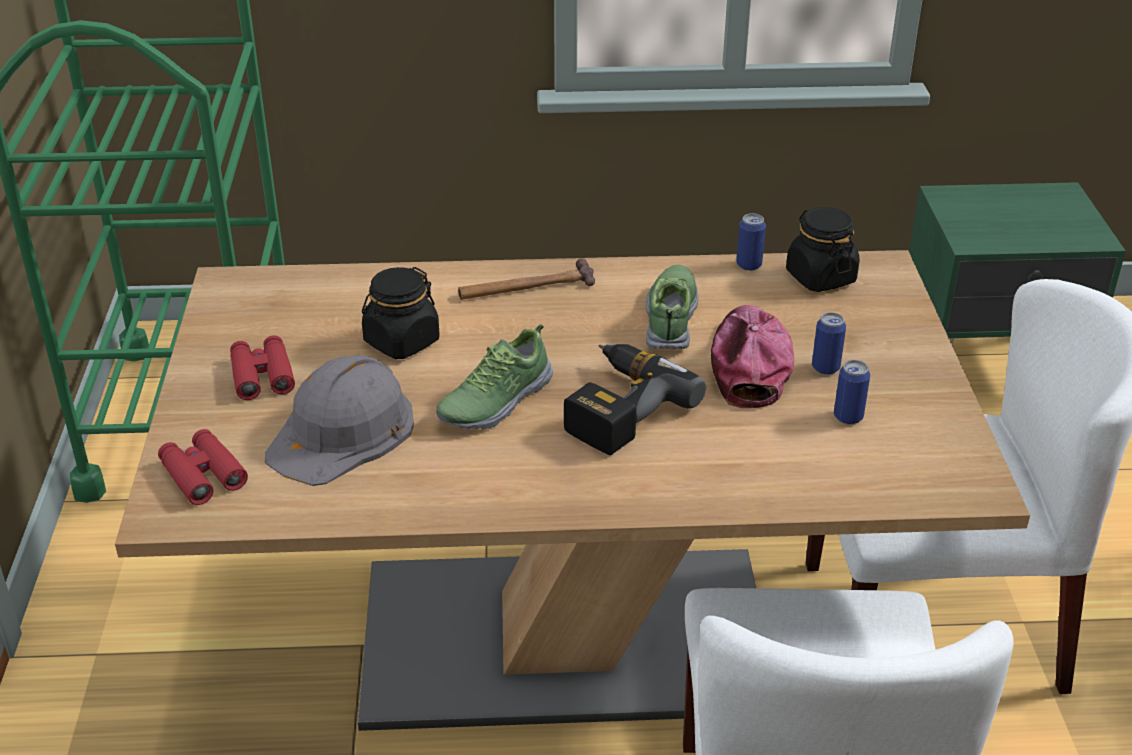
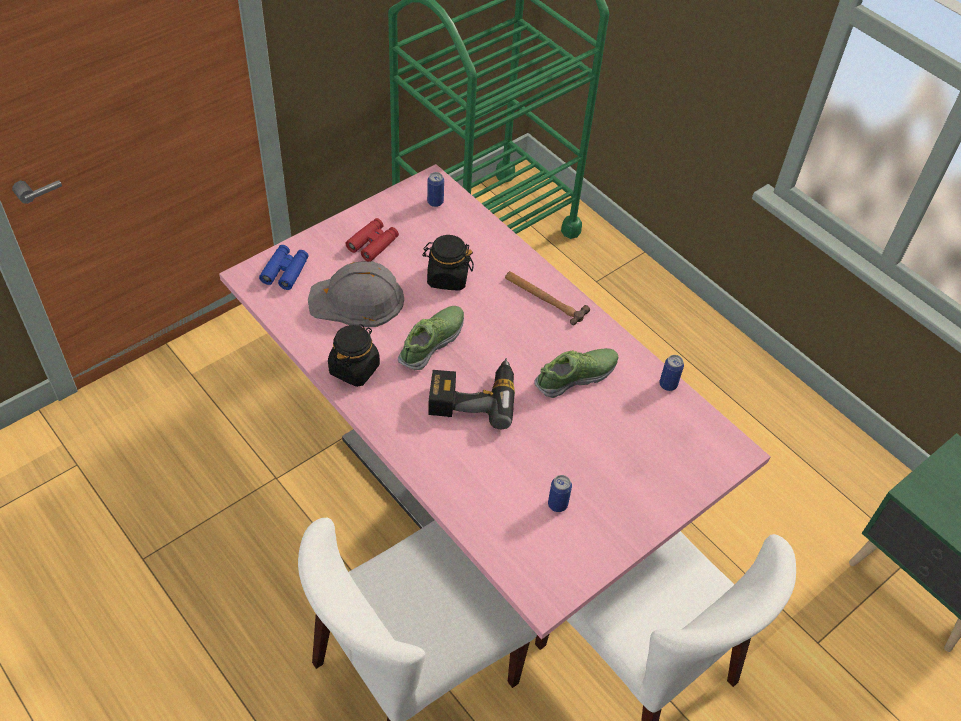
camera: 50 degrees right, 15 degrees up
brown dining table [115,250,1030,731] -> pink dining table [219,164,771,639]
red binoculars [158,429,248,505] -> blue binoculars [259,245,309,290]
shoe [436,324,553,430] -> shoe turned 120 degrees clockwise [398,306,464,370]
cap [711,305,794,408] -> none
black jar [786,207,860,292] -> black jar moved to [328,324,380,387]
can [812,312,846,375] -> can moved to [427,172,444,207]

